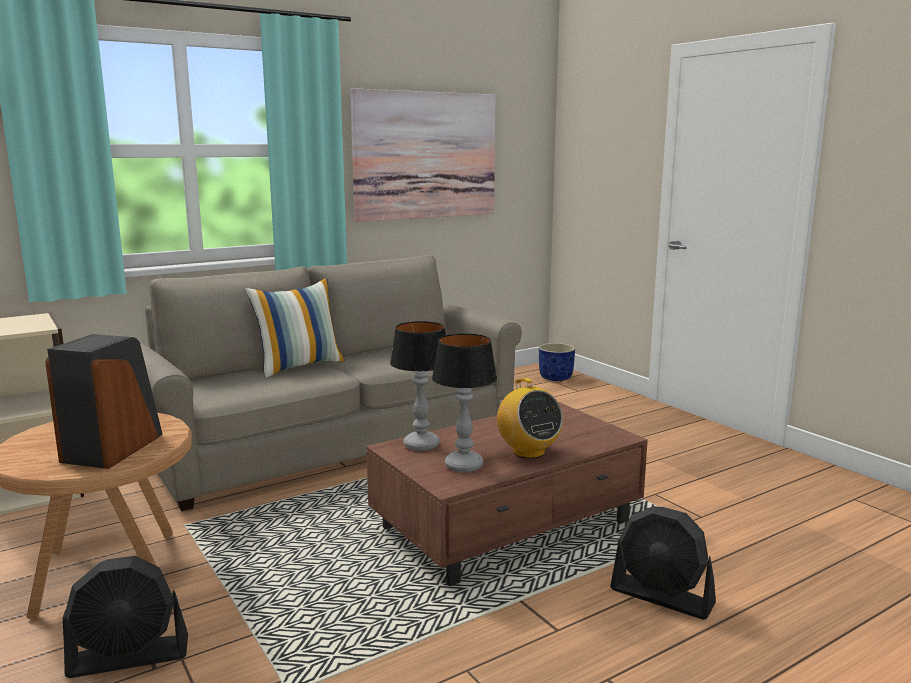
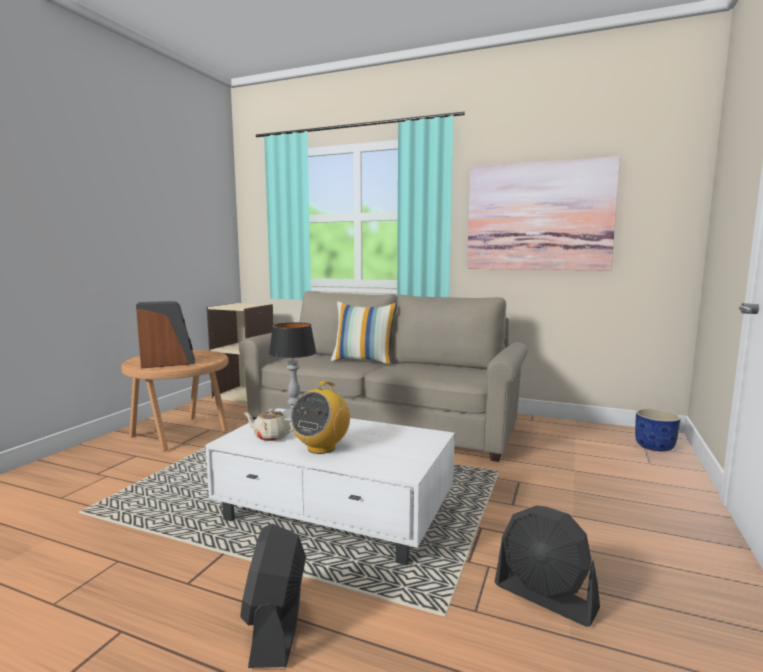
camera: 55 degrees right, 5 degrees down
black fan [63,556,188,678] -> black fan moved to [495,506,600,627]
brown coffee table [366,402,648,586] -> white coffee table [205,408,455,565]
table lamp [432,333,497,472] -> beige teapot [244,409,293,441]

